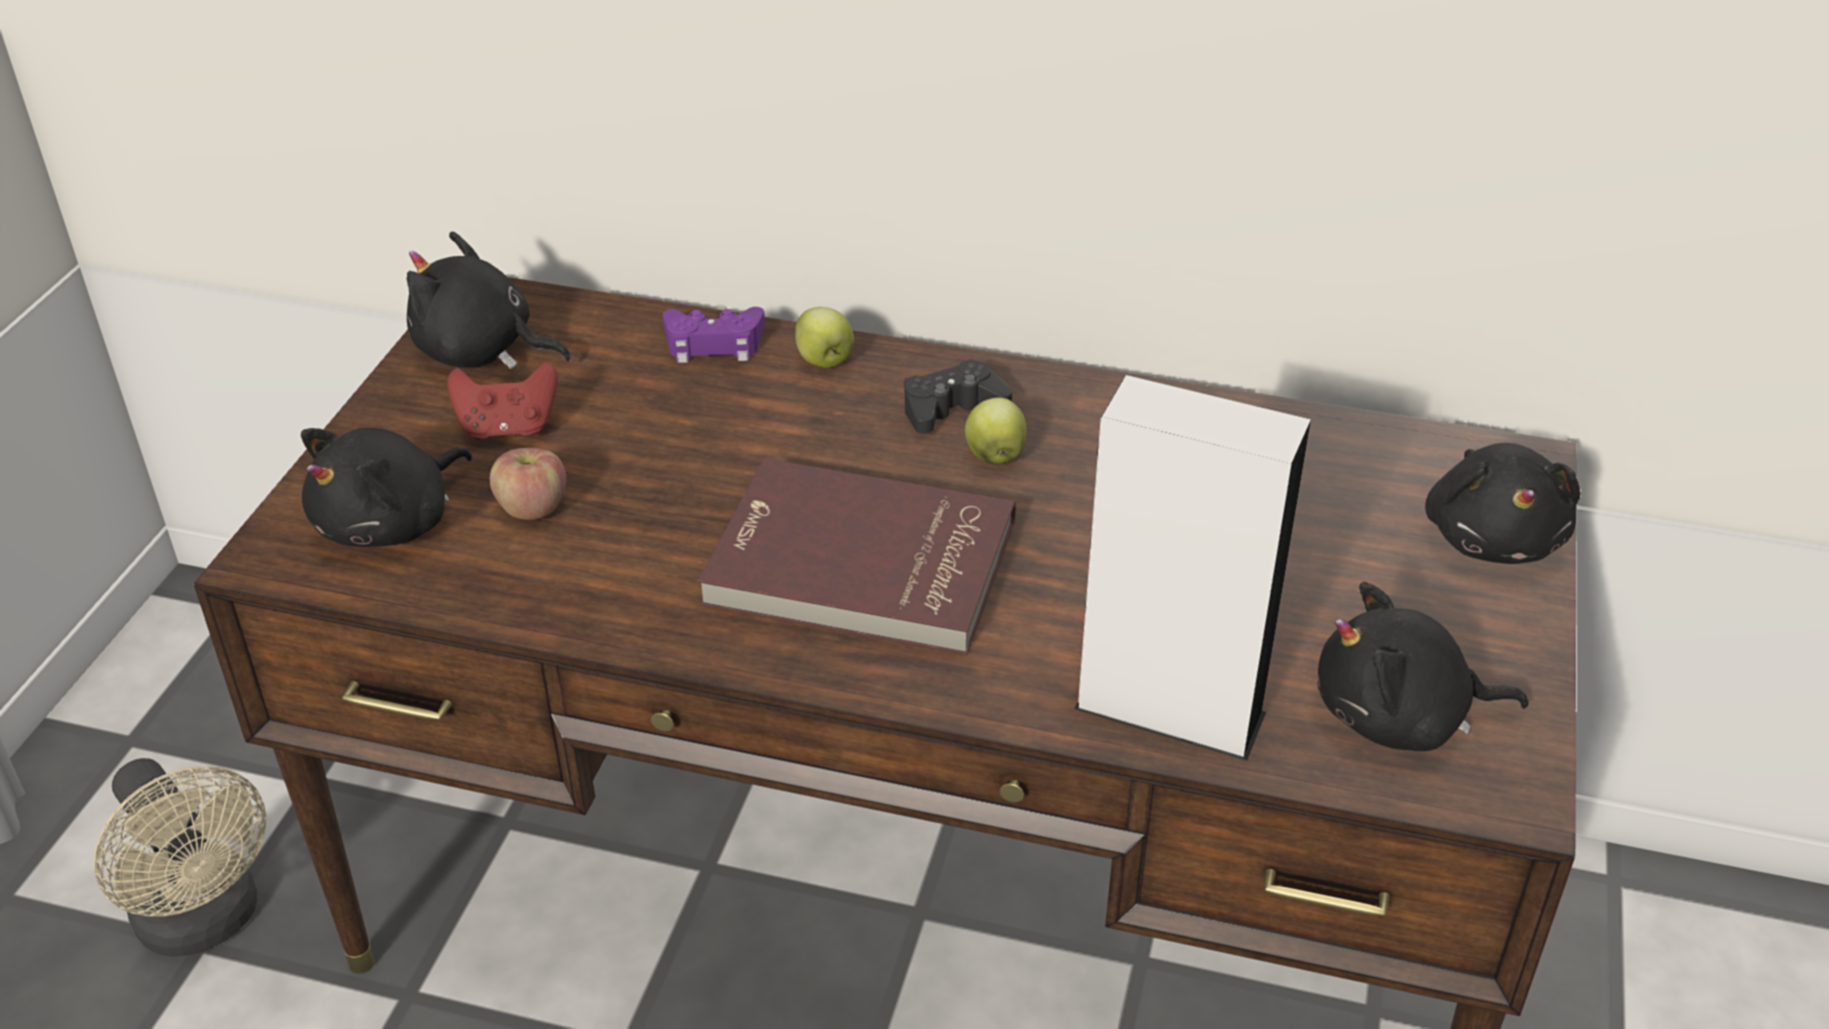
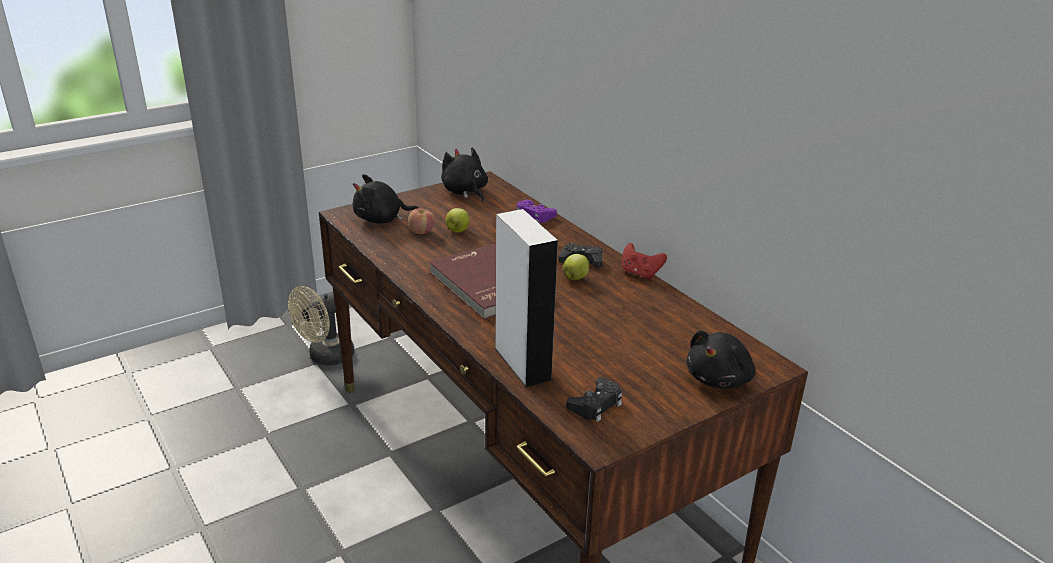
camera: 40 degrees right, 10 degrees down
beige fan [94,758,266,957] -> beige fan turned 45 degrees clockwise [288,286,355,365]
red game controller [447,362,558,440] -> red game controller moved to [622,243,667,280]
apple [795,307,854,368] -> apple moved to [446,208,469,233]
black plush toy [1318,582,1529,751] -> black game controller [566,377,622,422]

